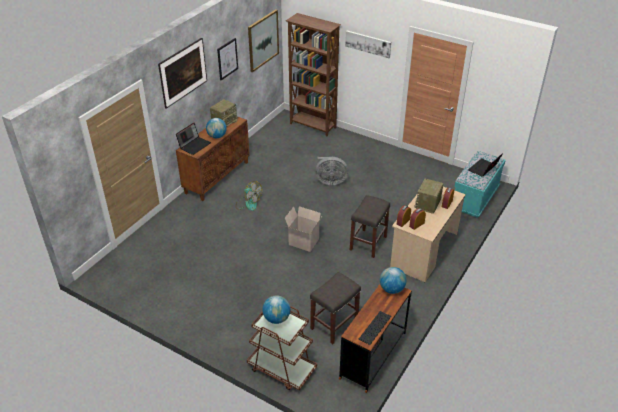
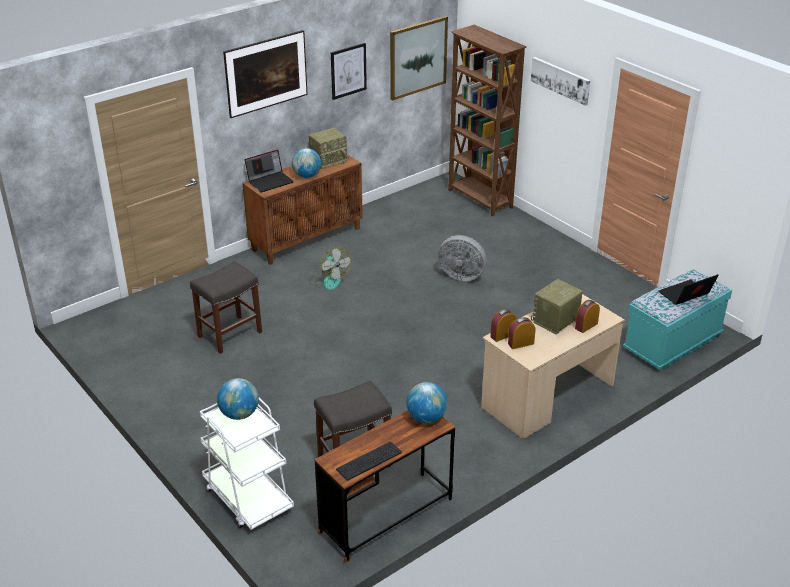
camera: 20 degrees right, 5 degrees down
brown cart [247,306,317,390] -> white cart [200,398,294,530]
cardboard box [285,206,323,252] -> none
grey stool [350,195,390,258] -> grey stool moved to [190,262,262,354]

